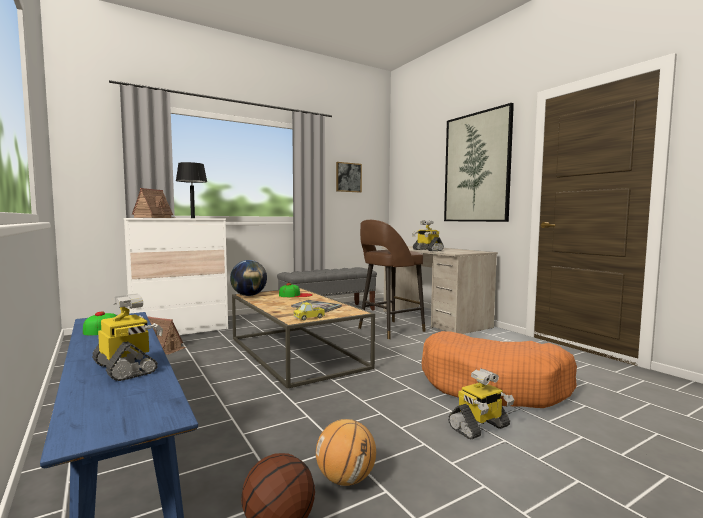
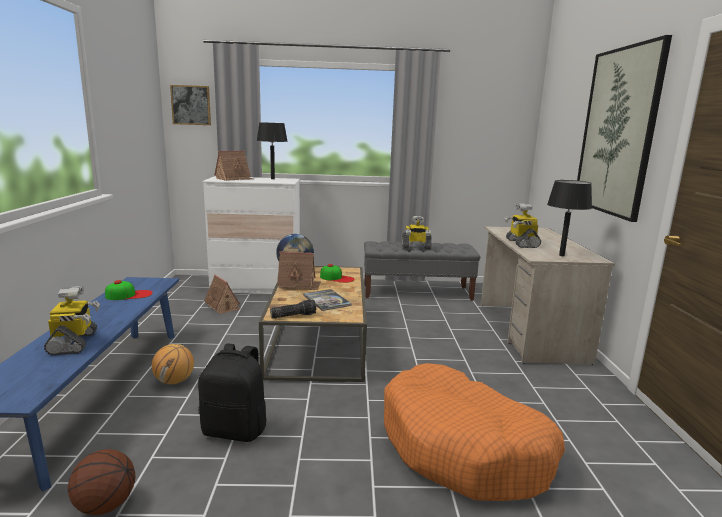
camera: 30 degrees right, 10 degrees up
toy truck [293,302,325,321] -> flashlight [270,299,316,319]
basketball [316,419,376,486] -> basketball moved to [152,344,194,384]
picture [336,162,362,193] -> picture moved to [170,85,211,125]
brown stool [358,220,426,340] -> none
toy robot [448,368,514,440] -> toy robot moved to [402,216,431,249]
none -> black backpack [198,343,266,442]
none -> toy house [277,251,321,290]
none -> black table lamp [547,180,592,256]

